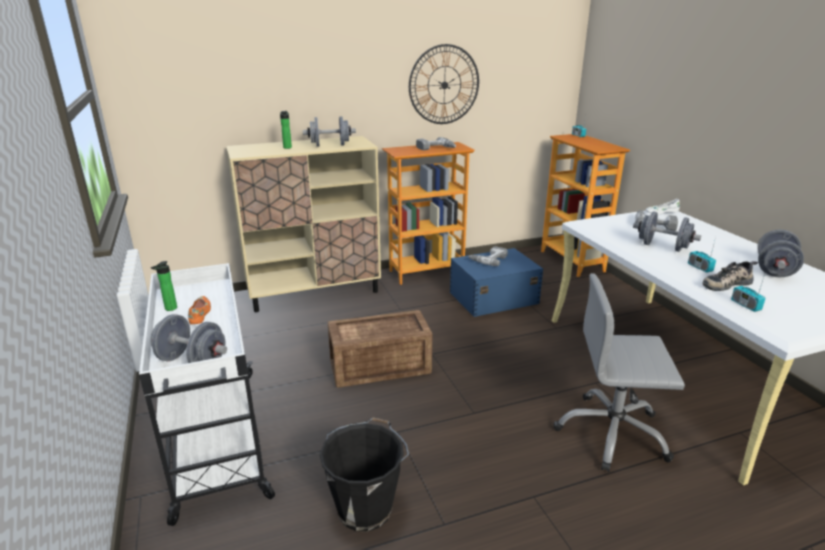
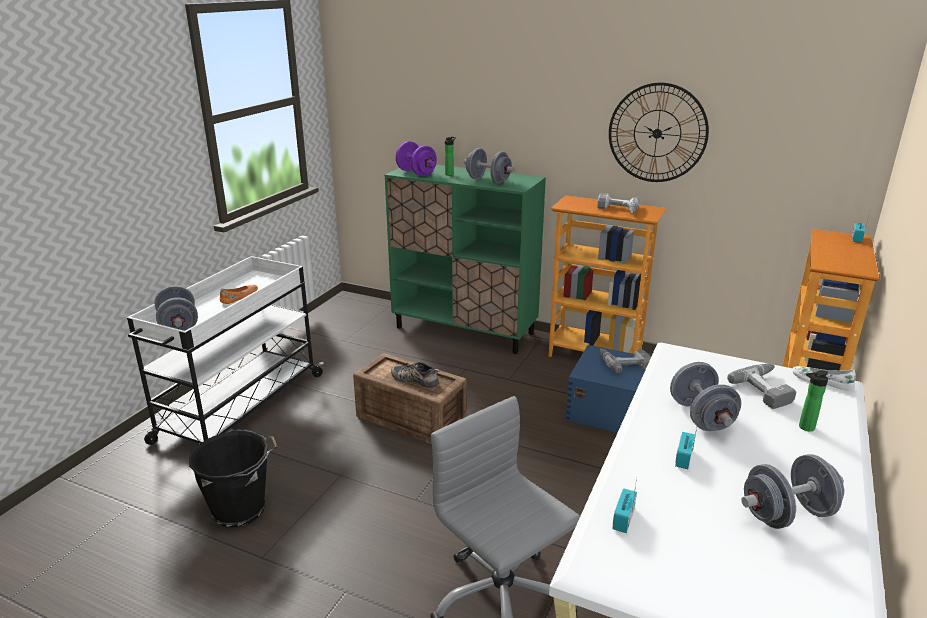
camera: 45 degrees right, 0 degrees up
bottle [151,261,177,311] -> bottle moved to [799,370,828,432]
beige cabinet [226,136,381,312] -> green cabinet [385,164,546,354]
shoe [702,261,758,291] -> shoe moved to [391,362,440,388]
none -> purple dumbbell [396,141,437,176]

